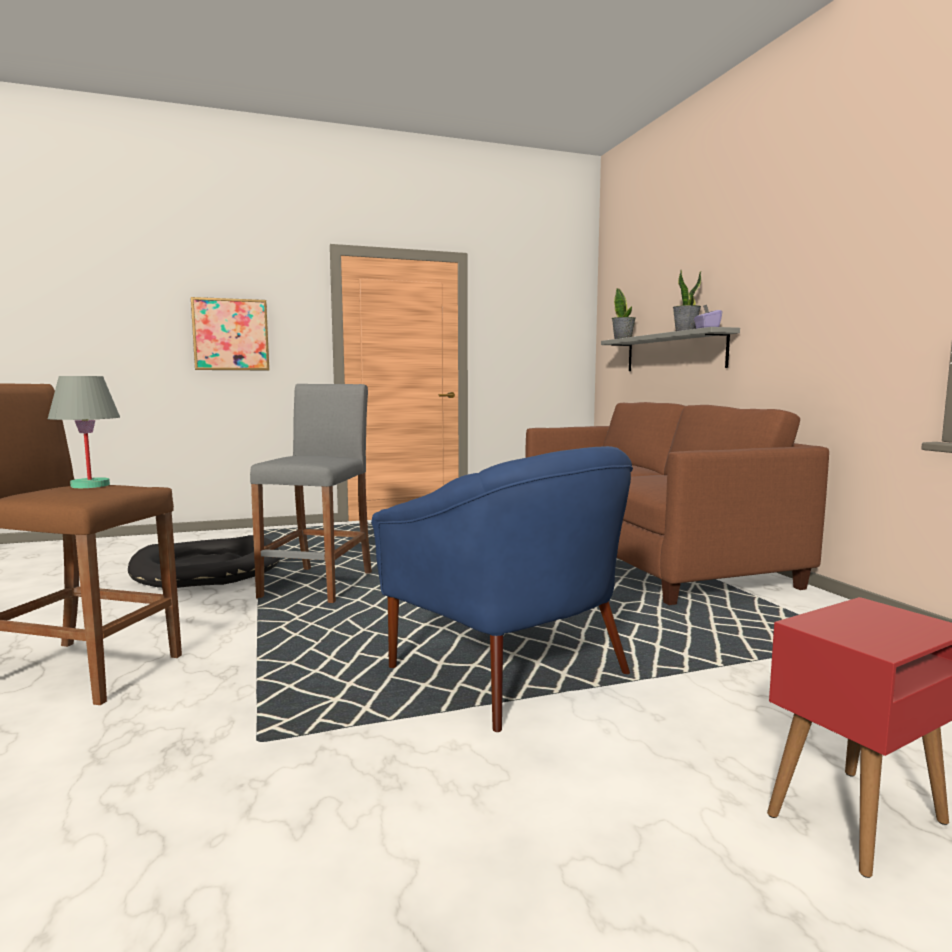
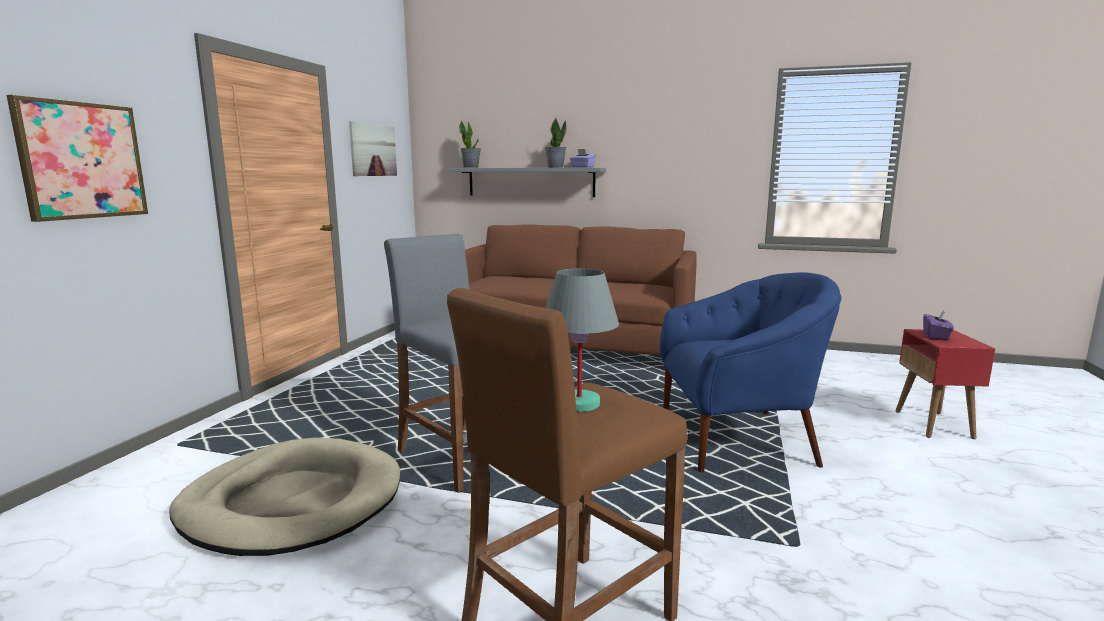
camera: 55 degrees left, 5 degrees up
black dog bed [128,535,280,588] -> beige dog bed [169,438,400,556]
none -> picture [349,121,397,176]
none -> purple tissue box [923,310,954,341]

